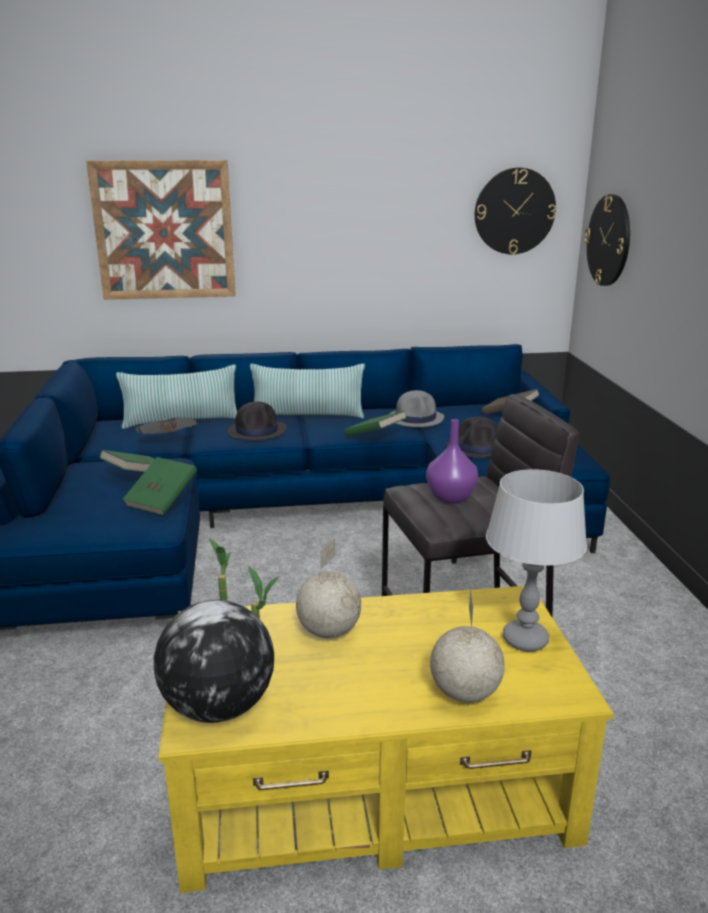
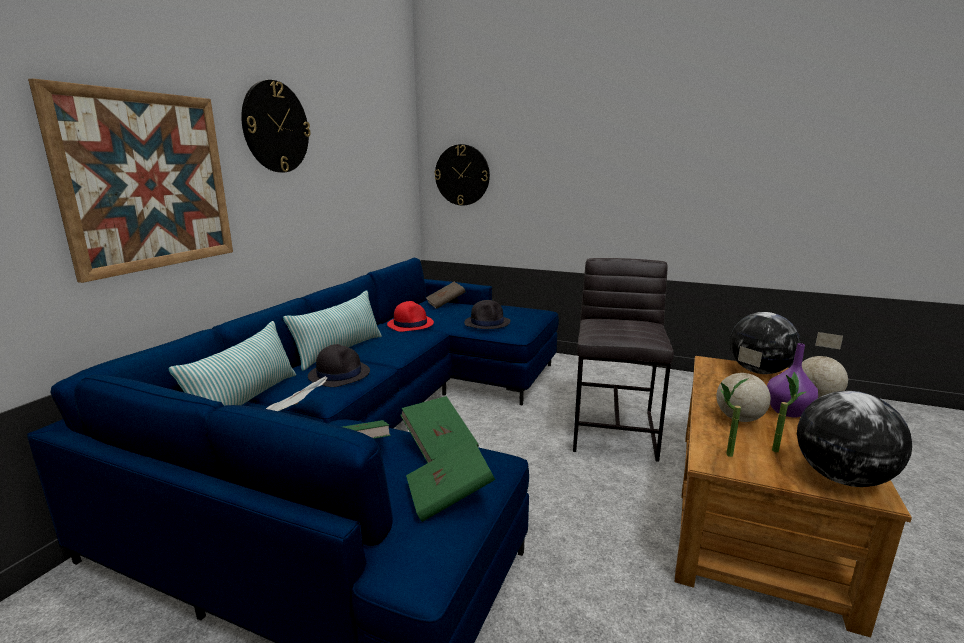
camera: 60 degrees left, 5 degrees down
yellow coffee table [158,586,614,893] -> brown coffee table [675,356,912,637]
green book [345,411,406,436] -> green book moved to [406,438,495,522]
grey hat [389,390,444,427] -> red hat [387,301,434,332]
purple vase [426,419,478,504] -> purple vase moved to [767,343,818,417]
wall clock [475,168,556,254] -> wall clock moved to [241,80,311,172]
grey table lamp [486,469,587,652] -> globe [730,312,800,374]

